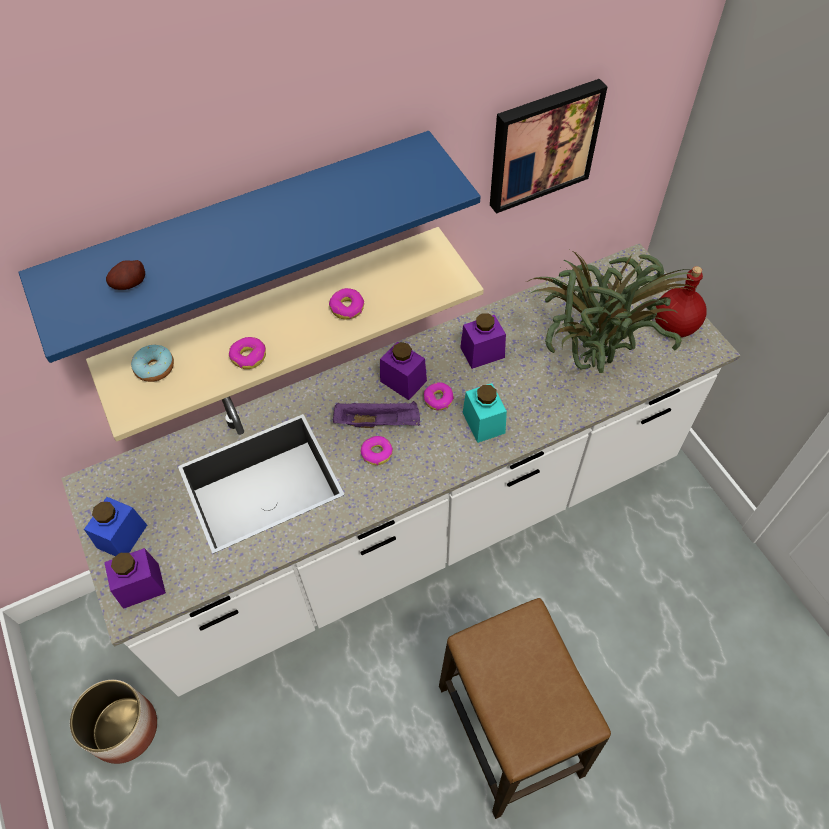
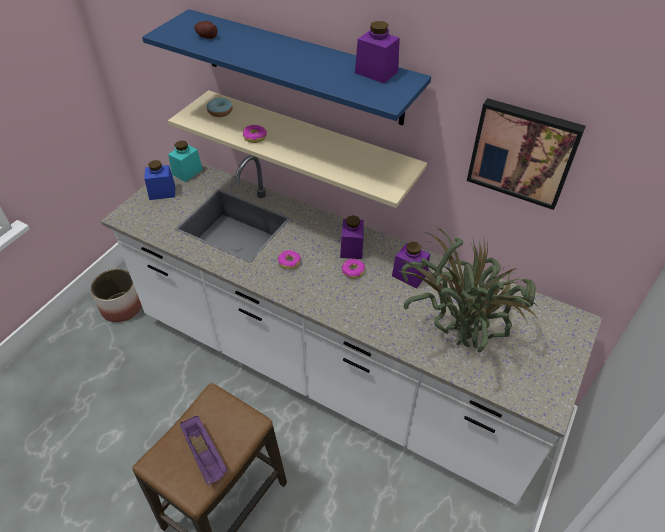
camera: 55 degrees right, 10 degrees down
purple jar [104,548,166,609] -> purple jar moved to [355,21,400,83]
donut [329,288,364,319] -> none
purple tray [333,401,420,428] -> purple tray moved to [180,416,228,485]
turquoise jar [463,383,507,443] -> turquoise jar moved to [168,140,203,182]
red bottle [655,266,707,337] -> none

